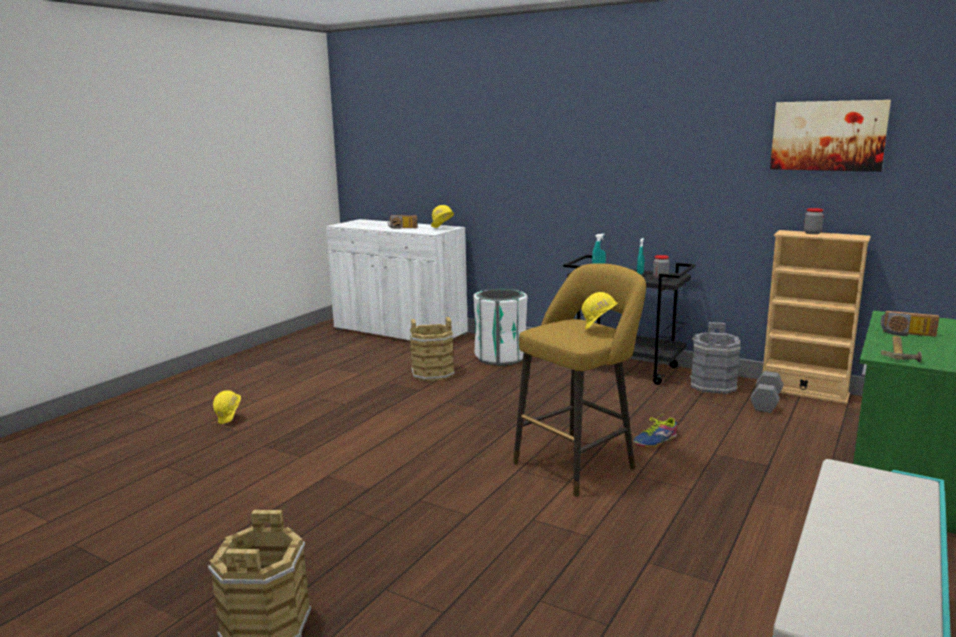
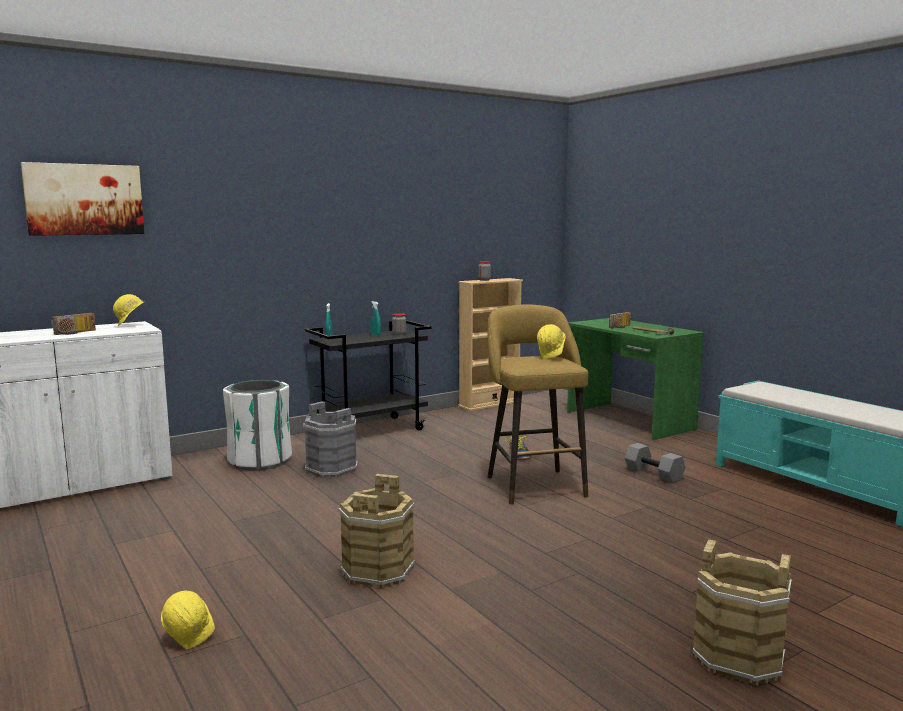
camera: 65 degrees left, 5 degrees down
brown bucket [409,317,454,382] -> brown bucket moved to [339,474,415,588]
grey bucket [690,322,741,394] -> grey bucket moved to [303,401,358,478]
grey dumbbell [750,371,784,413] -> grey dumbbell moved to [625,443,685,483]
picture [770,100,891,172] -> picture moved to [21,162,144,236]

